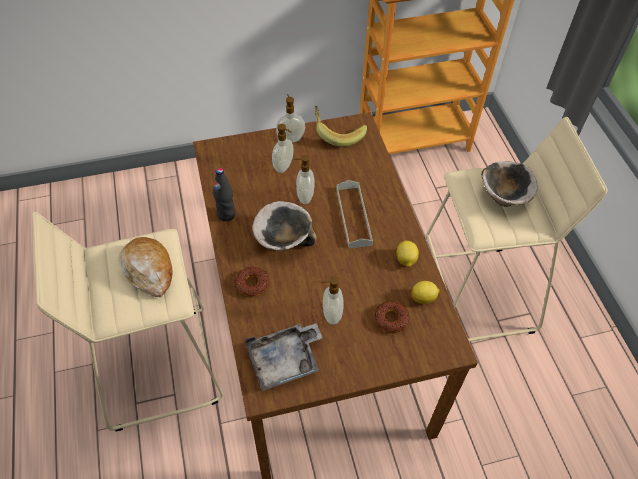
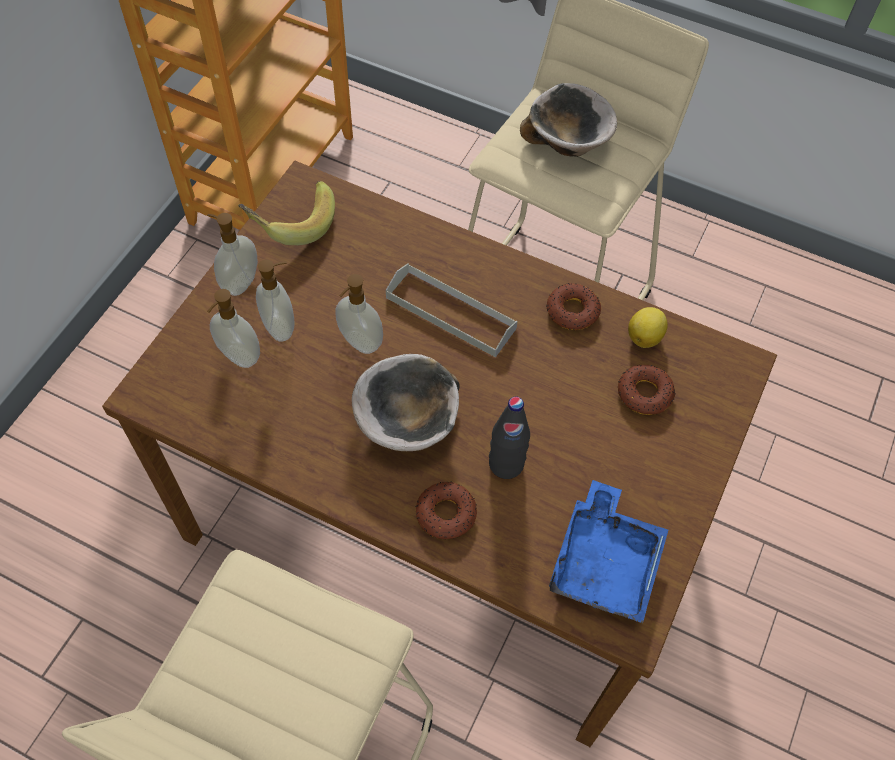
camera: 50 degrees left, 5 degrees up
bread [118,237,173,297] -> none
black bottle [213,168,235,222] -> black bottle moved to [489,397,530,479]
grey tray [245,323,323,391] -> blue tray [549,480,668,623]
soap dispenser [321,276,344,325] -> soap dispenser moved to [207,289,260,368]
lemon [397,241,419,267] -> donut [546,283,601,330]

